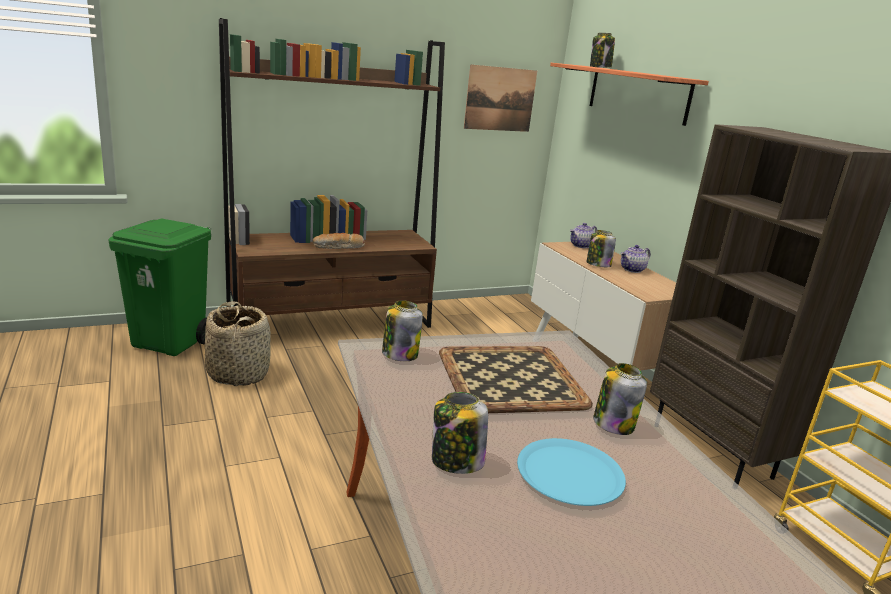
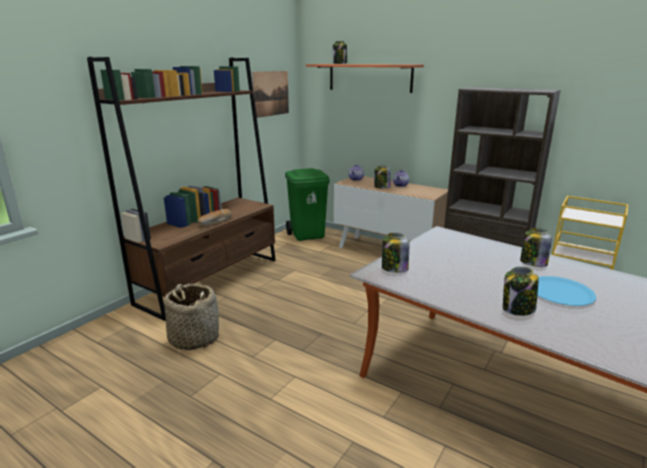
camera: 30 degrees left, 0 degrees up
green trash can [109,219,211,356] -> green trash can moved to [285,168,330,241]
tray [439,346,593,413] -> none

